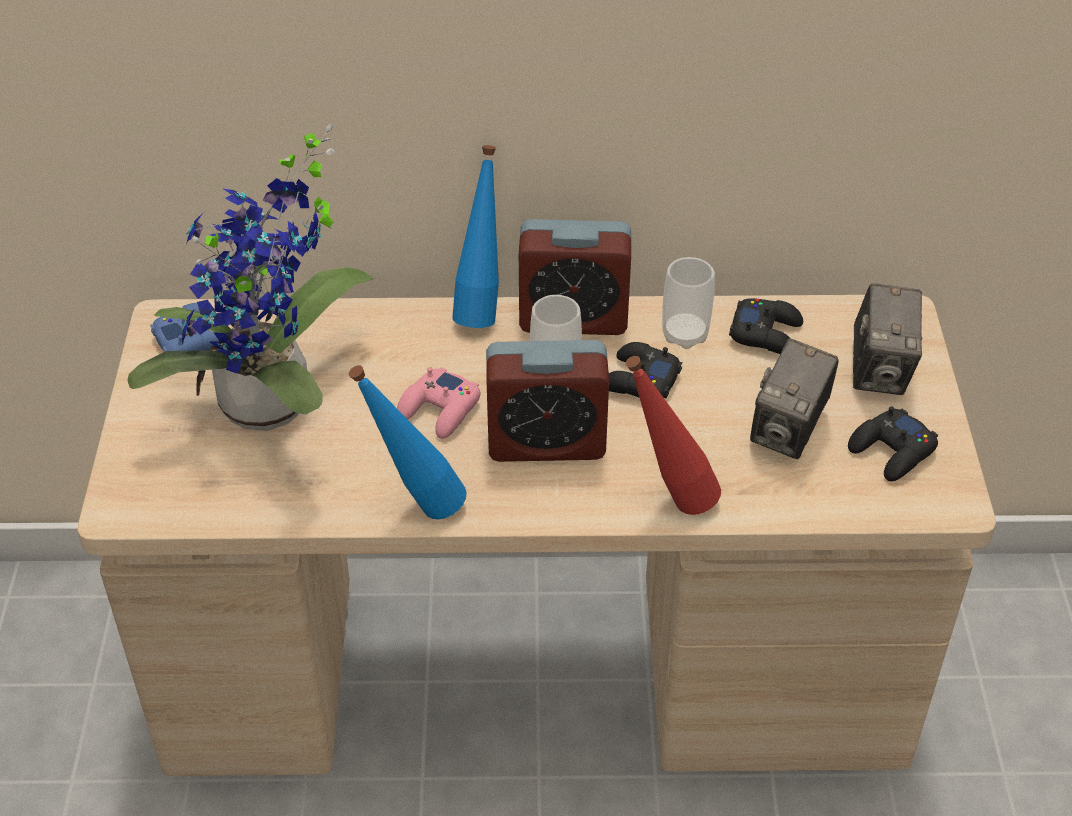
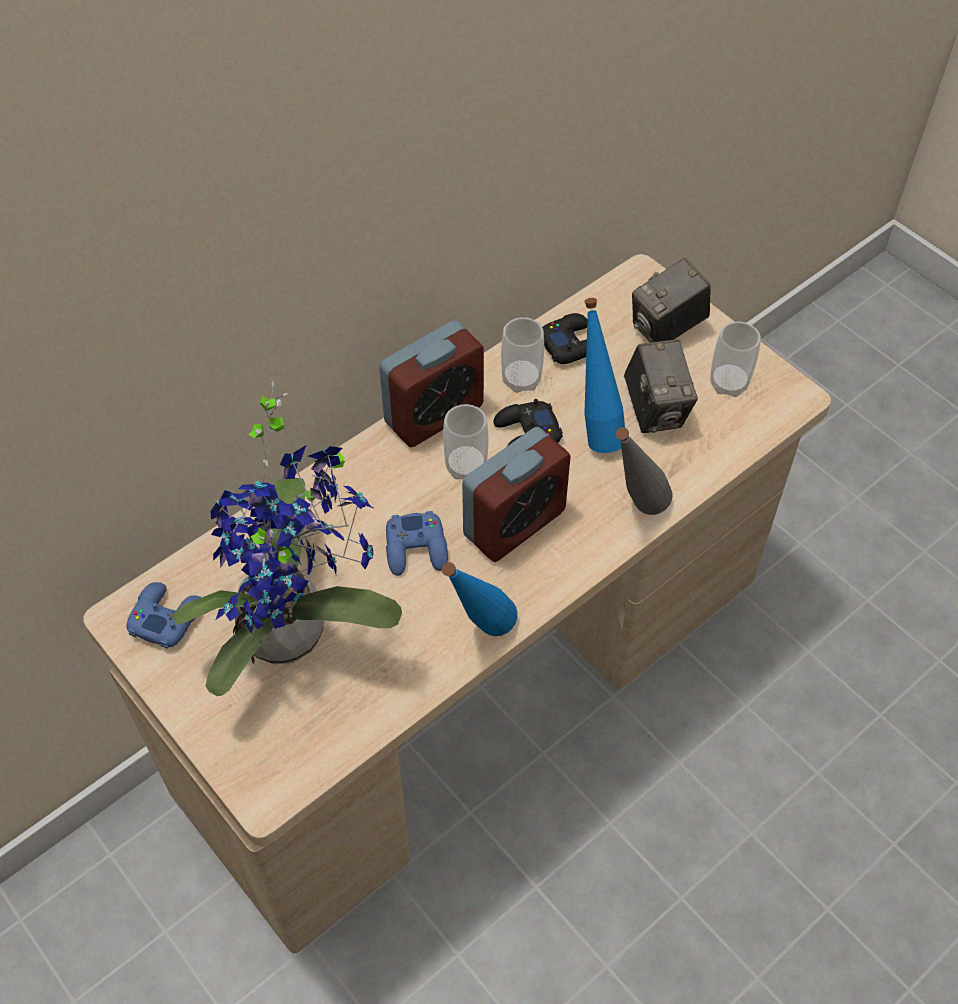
camera: 40 degrees left, 10 degrees up
pink game controller [397,367,480,439] -> blue game controller [386,511,448,576]
blue bottle [452,145,499,328] -> blue bottle moved to [584,298,625,453]
red bottle [625,356,721,515] -> grey bottle [616,427,672,515]
black game controller [848,406,938,481] -> cup [710,321,761,397]
camera [853,283,922,395] -> camera turned 90 degrees clockwise [632,258,711,343]

